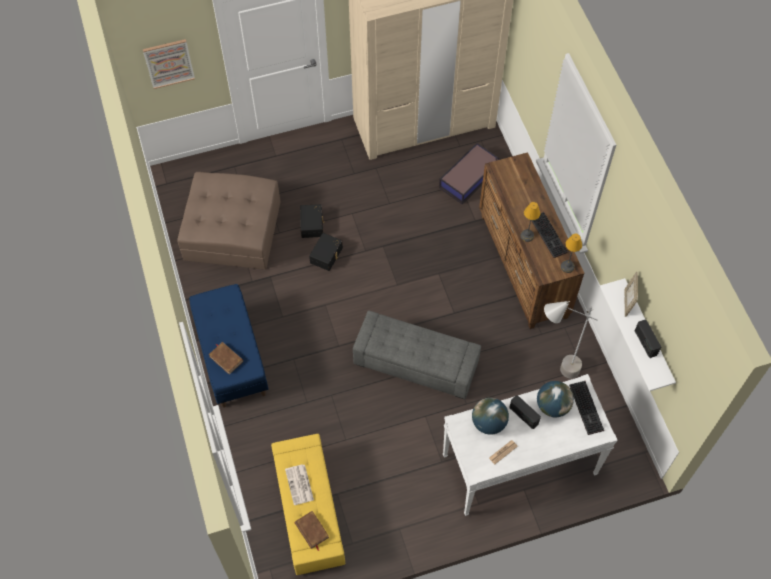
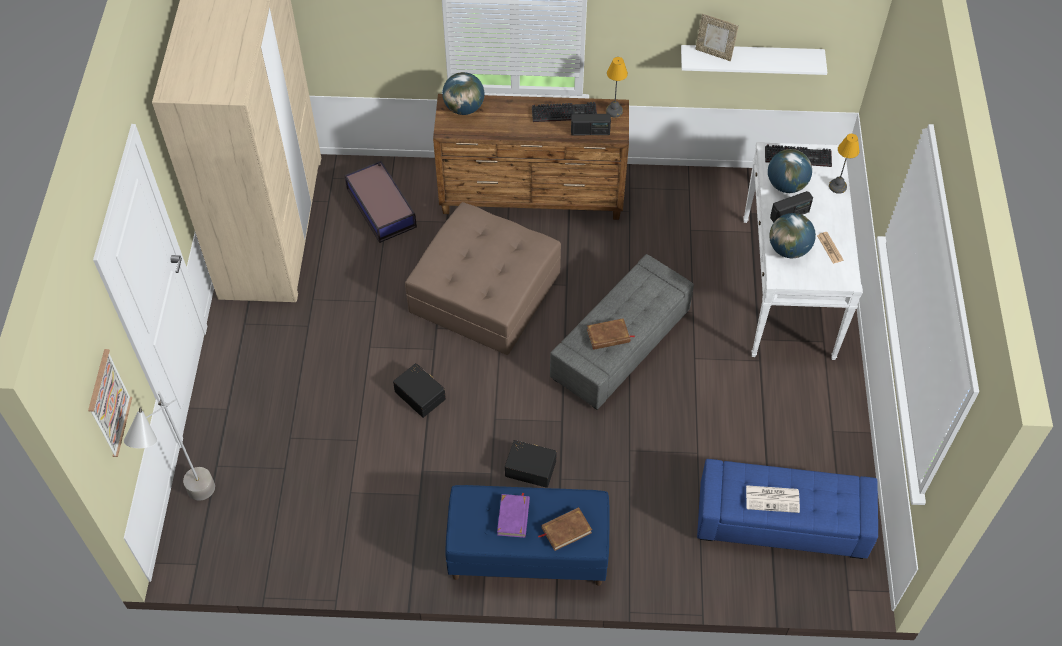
camera: 70 degrees left, 5 degrees down
brown ottoman [177,172,281,270] -> brown ottoman moved to [405,202,561,355]
yellow ottoman [271,434,345,575] -> blue ottoman [697,459,878,559]
brown book [295,511,329,551] -> brown book moved to [587,318,635,350]
black storage box [300,204,325,238] -> black storage box moved to [505,440,557,488]
table lamp [520,202,540,242] -> table lamp moved to [829,134,860,194]
grey floor lamp [544,301,598,378] -> grey floor lamp moved to [124,392,215,501]
radio [635,320,661,358] -> radio moved to [571,114,611,135]
none -> globe [442,72,485,115]
none -> purple book [497,492,530,538]

